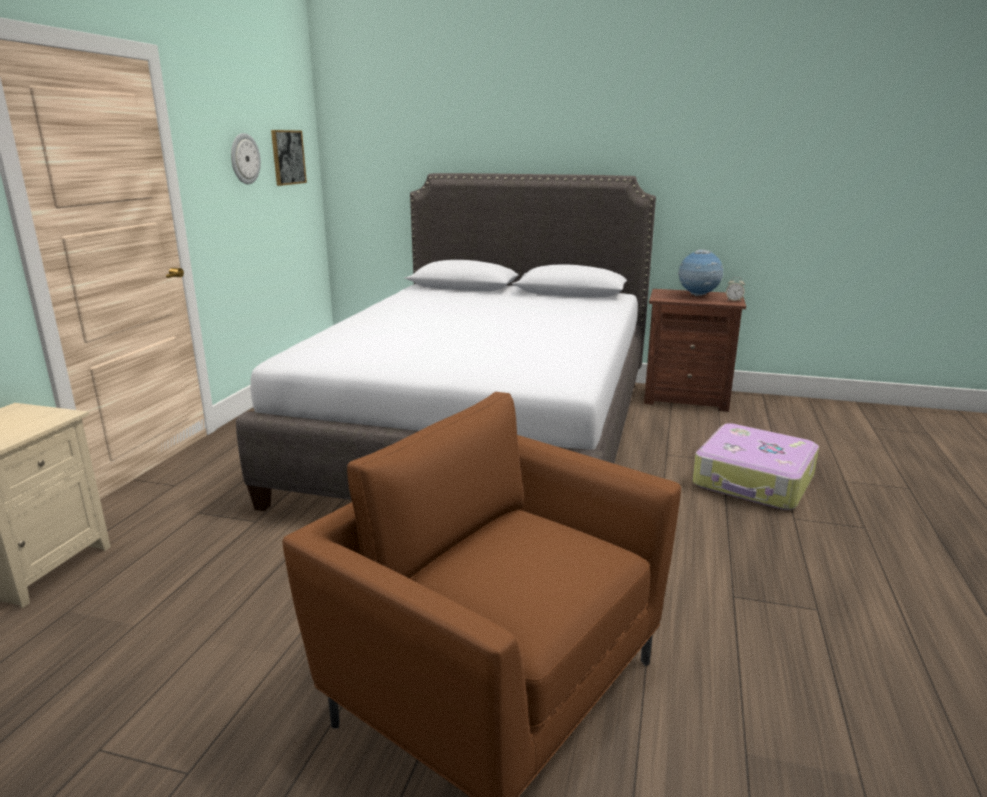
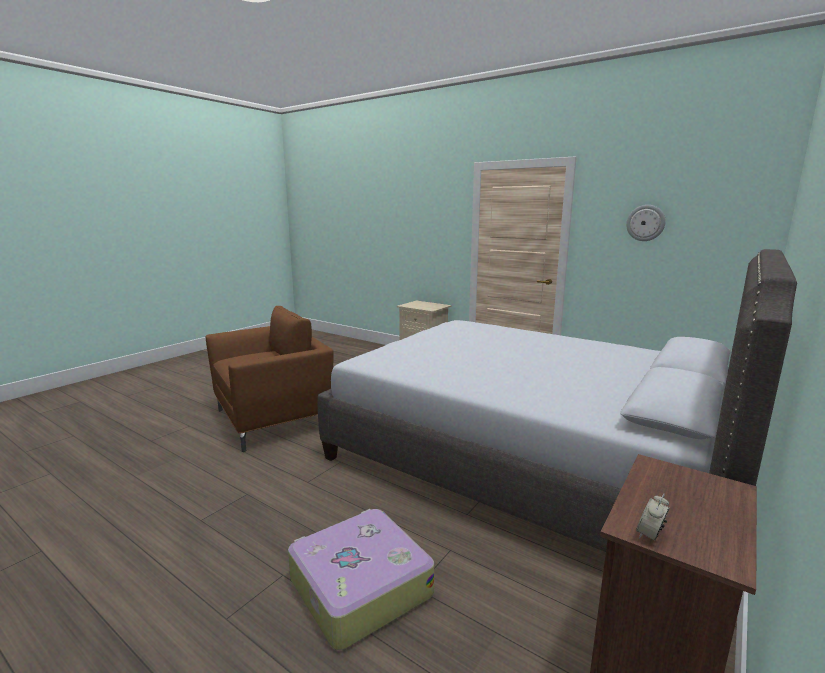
camera: 110 degrees right, 5 degrees down
picture [271,130,307,186] -> none
globe [677,249,723,296] -> none

